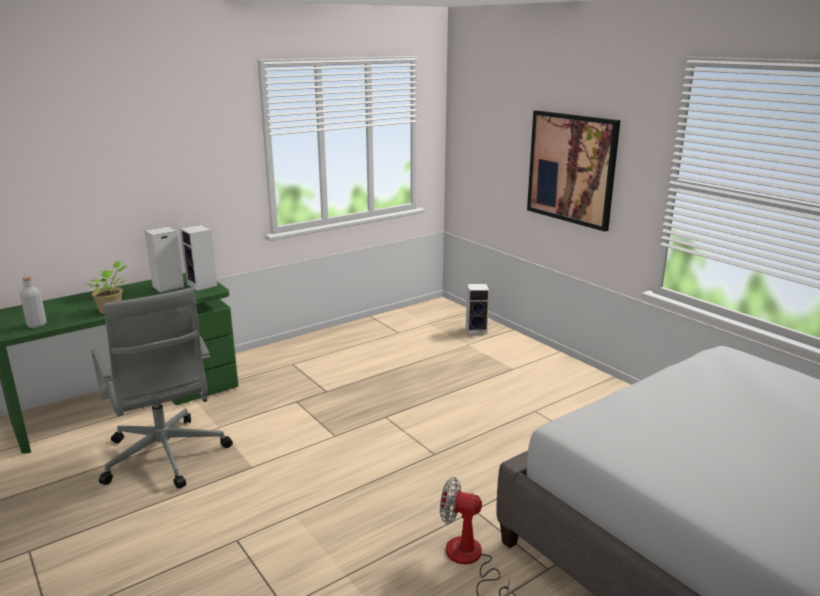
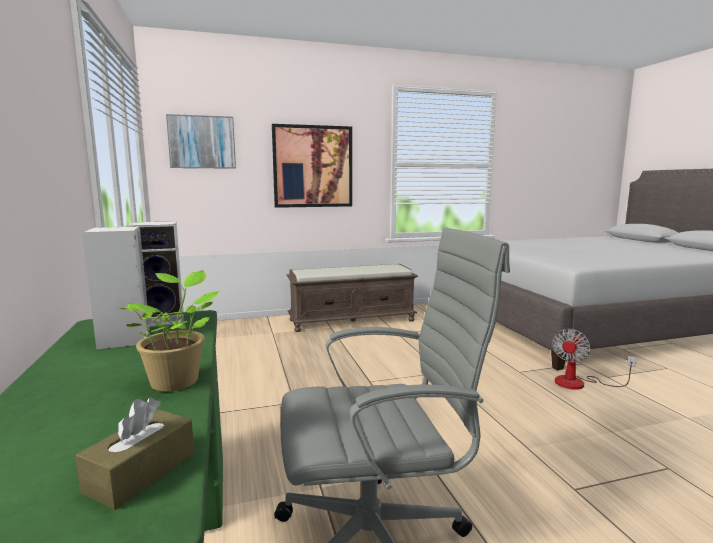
camera: 70 degrees left, 10 degrees down
grey bottle [20,277,47,328] -> brown tissue box [75,398,194,510]
speaker [466,284,489,335] -> none
none -> picture [166,114,236,169]
none -> brown bench [287,264,418,332]

